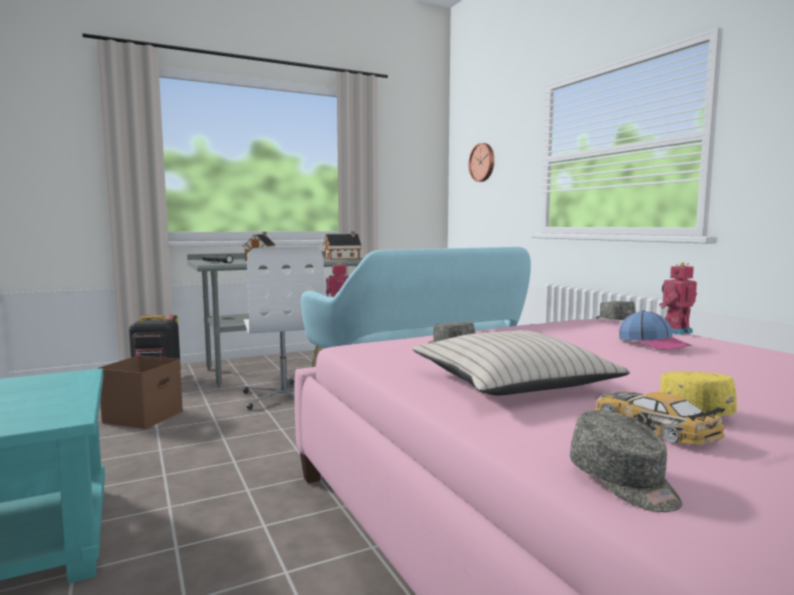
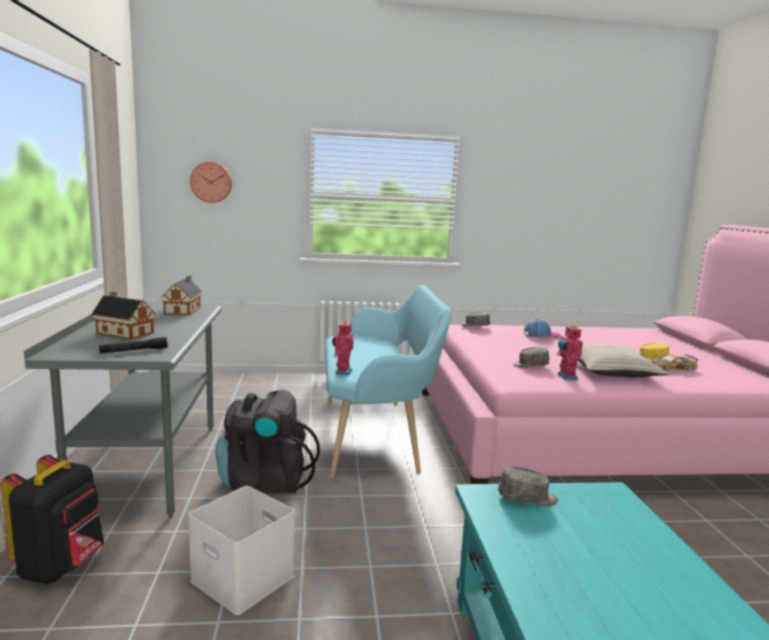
camera: 70 degrees left, 5 degrees up
brown storage box [97,356,183,429] -> white storage box [188,486,295,615]
white office chair [243,247,325,410] -> black backpack [215,389,320,494]
grey cap [570,410,682,512] -> grey cap moved to [498,467,558,506]
toy robot [659,262,697,335] -> toy robot moved to [557,325,583,380]

